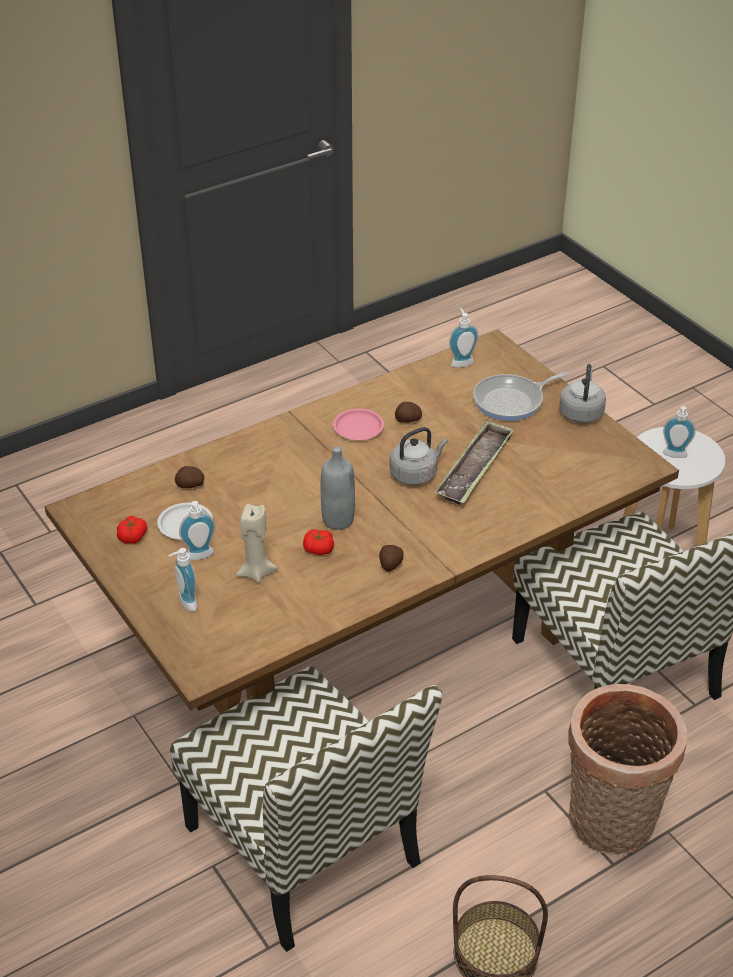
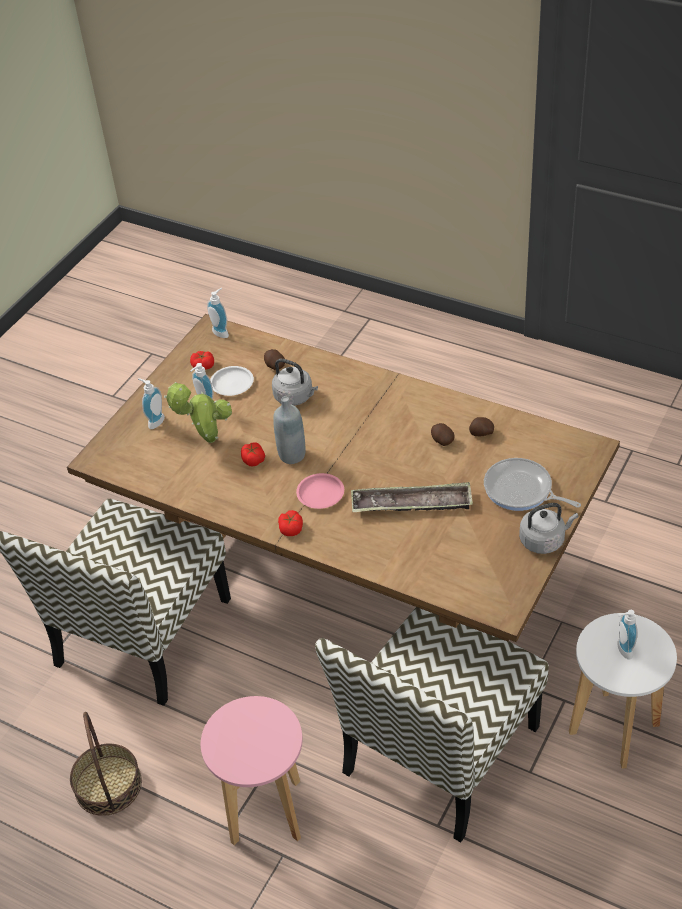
camera: 65 degrees right, 5 degrees up
beige candle [236,504,278,583] -> potted plant [164,382,232,443]
pink plate [333,409,384,440] -> pink plate moved to [296,473,344,509]
potato [379,545,404,572] -> potato moved to [469,417,494,436]
grey kettle [390,427,448,485] -> grey kettle moved to [272,359,318,406]
soap dispenser [449,308,478,368] -> soap dispenser moved to [207,288,229,338]
basket [568,684,688,855] -> pink stool [201,696,303,845]
none -> tomato [278,510,303,536]

